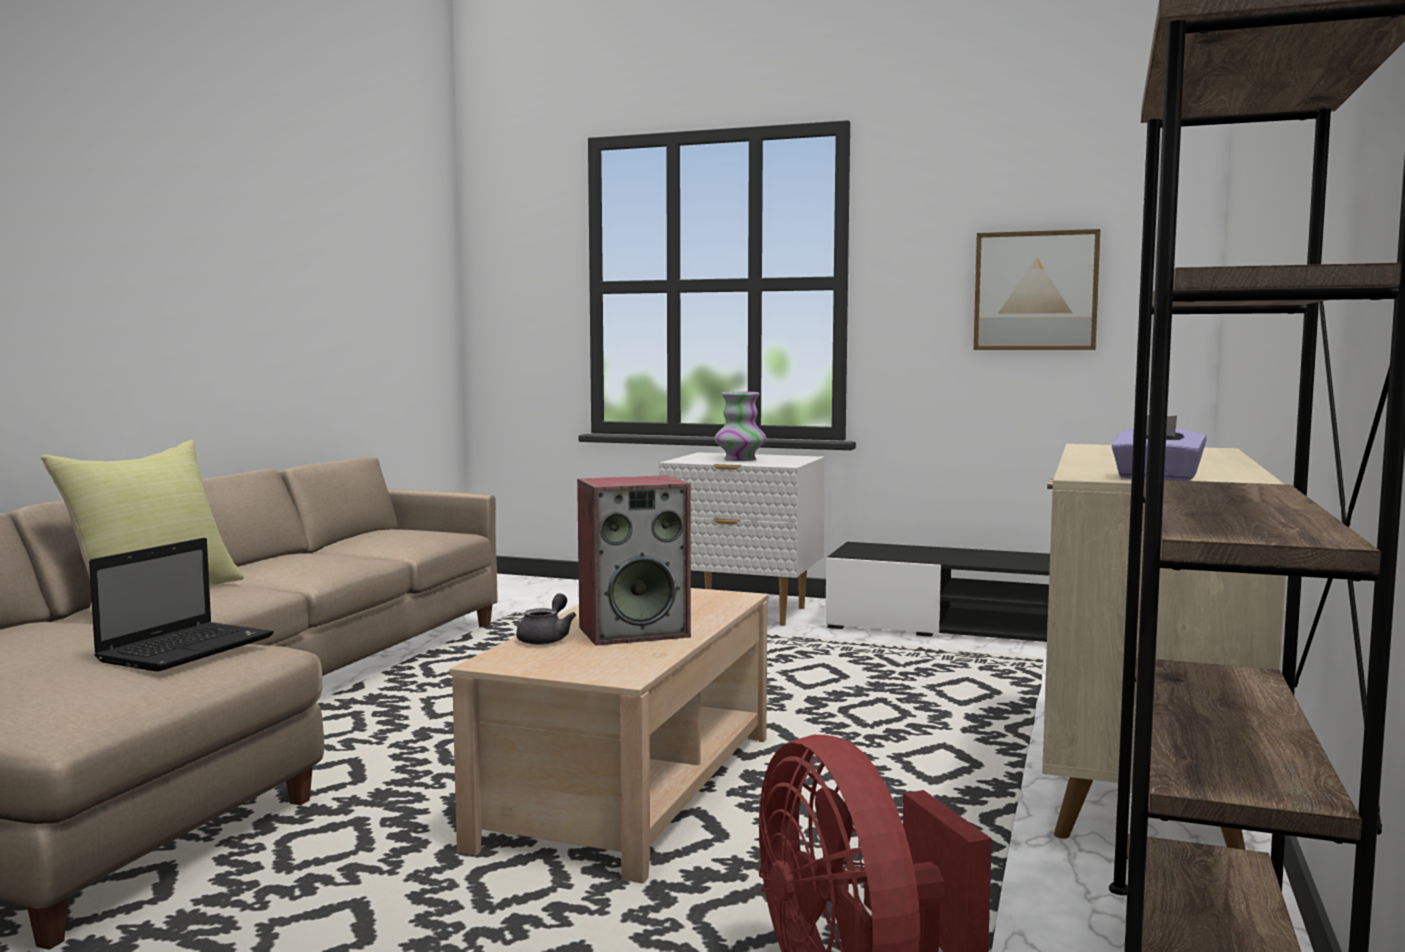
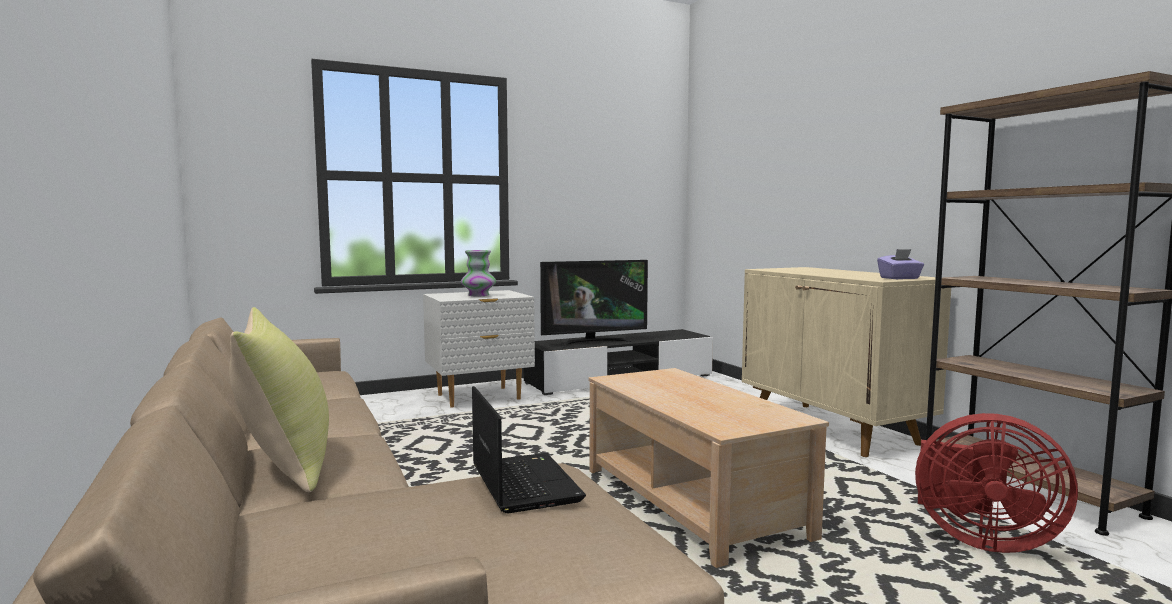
camera: 45 degrees left, 0 degrees up
grey teapot [516,593,576,645] -> none
speaker [577,475,691,646] -> none
picture [974,229,1100,350] -> none
none -> television [540,260,648,347]

